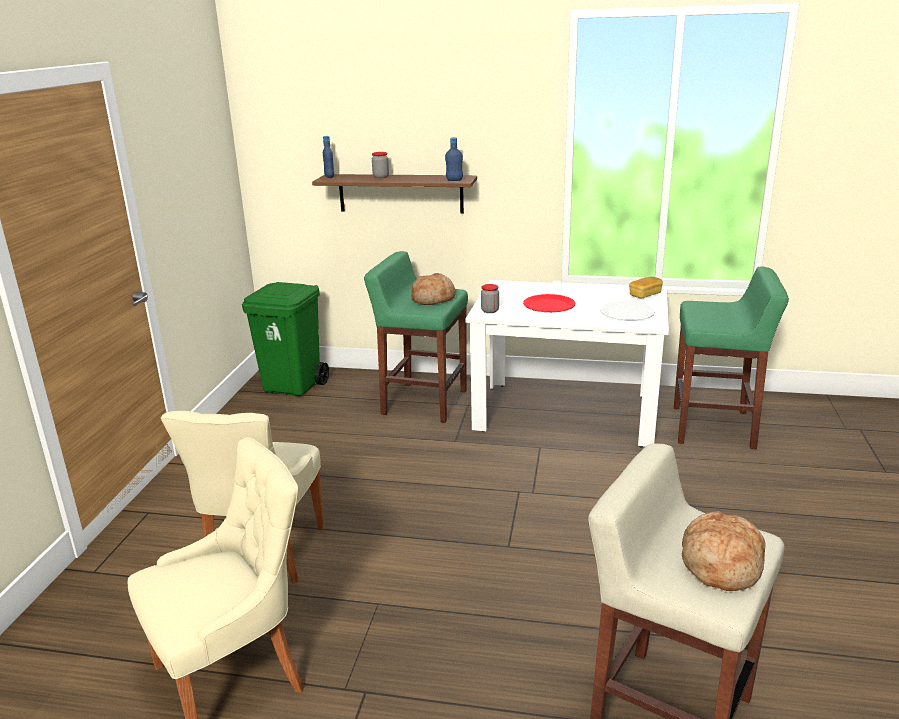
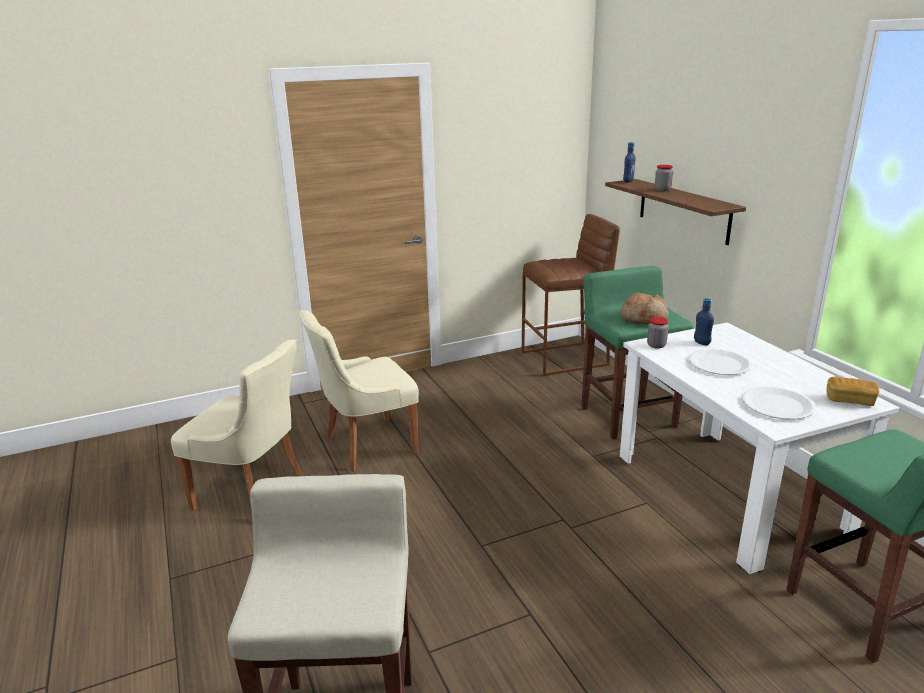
camera: 55 degrees right, 0 degrees up
green trash can [242,282,329,396] -> brown stool [522,214,620,376]
blue bottle [445,137,463,181] -> blue bottle moved to [694,298,714,345]
red plate [523,294,575,312] -> white plate [689,349,752,375]
bread [682,511,766,591] -> none

